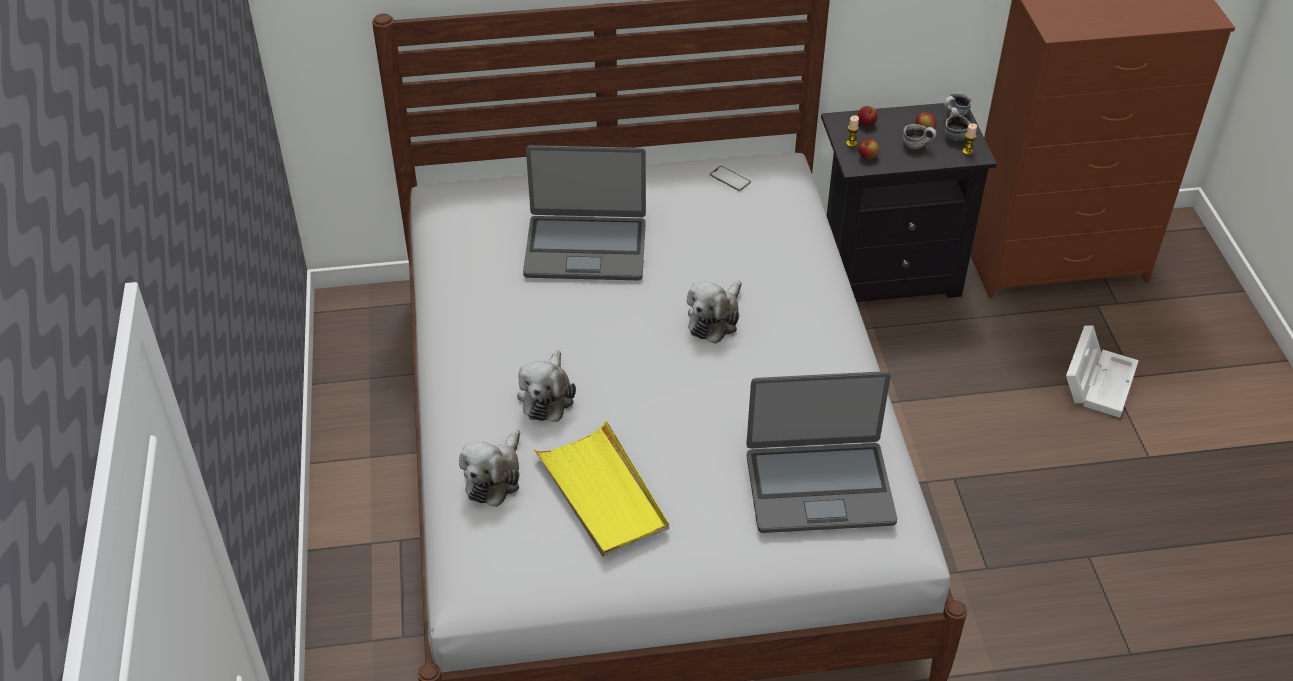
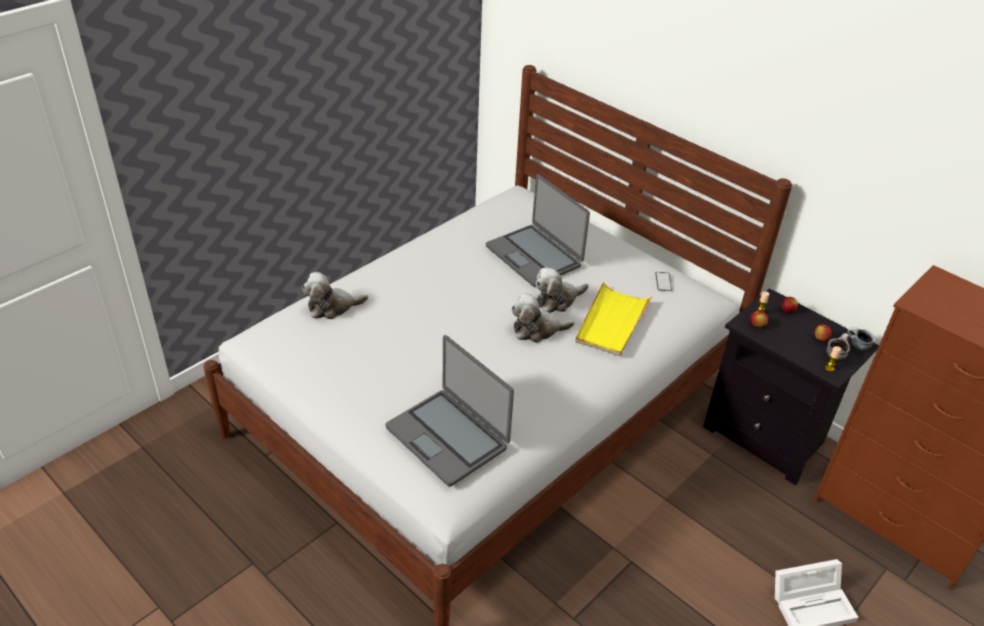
camera: 50 degrees right, 5 degrees down
plush toy [517,350,576,422] -> plush toy moved to [535,267,589,313]
yellow tray [534,421,669,557] -> yellow tray moved to [575,281,652,356]
mug [903,124,936,150] -> none

